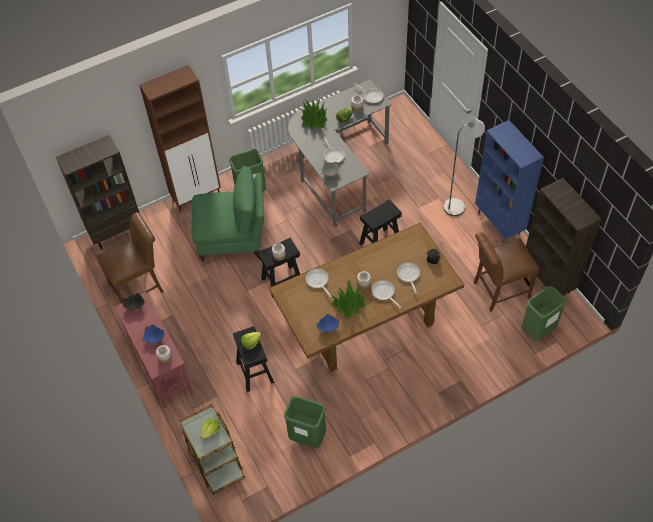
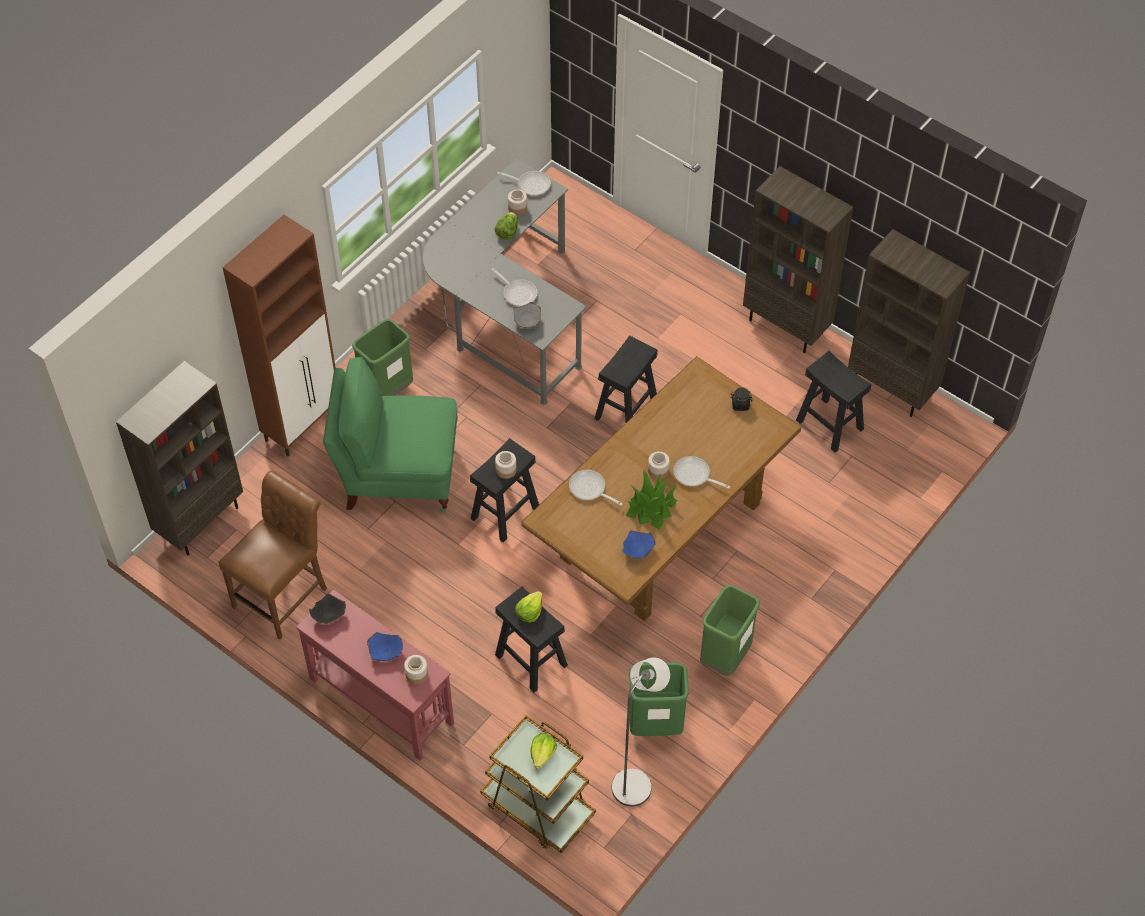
camera: 25 degrees left, 0 degrees up
green chair [191,166,264,263] -> green chair turned 150 degrees counterclockwise [323,356,458,512]
potted plant [301,99,327,129] -> none
frying pan [397,263,420,294] -> none
grey floor lamp [443,116,485,216] -> grey floor lamp moved to [612,657,670,807]
brown chair [474,232,539,312] -> black stool [796,351,871,453]
blue bookcase [475,120,544,243] -> brown bookcase [743,166,853,353]
green trash can [522,286,567,341] -> green trash can moved to [700,585,760,676]

